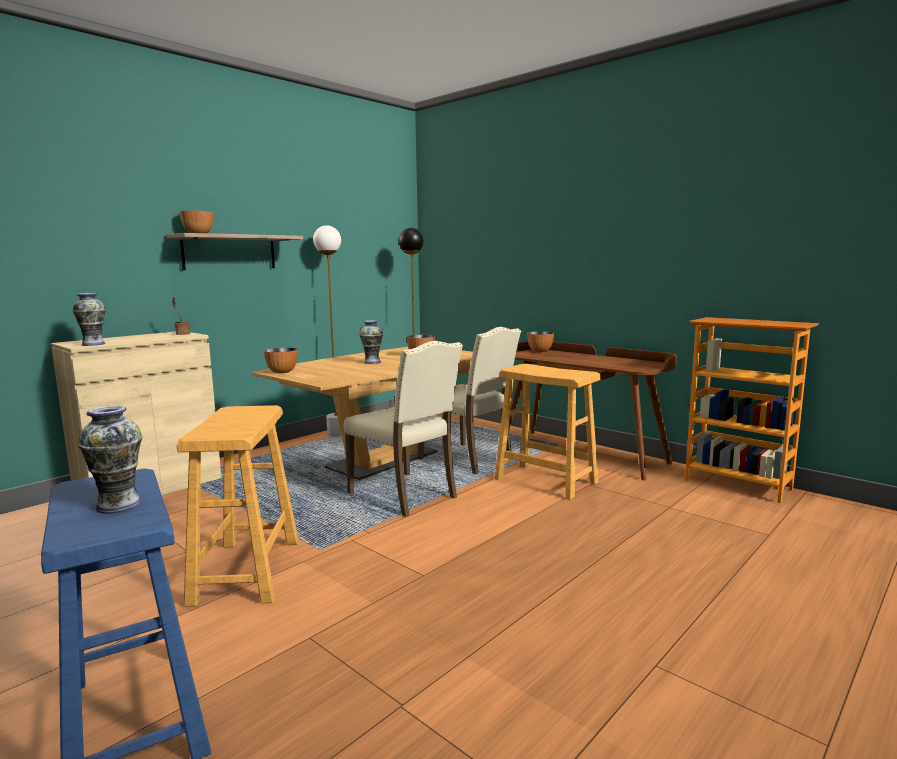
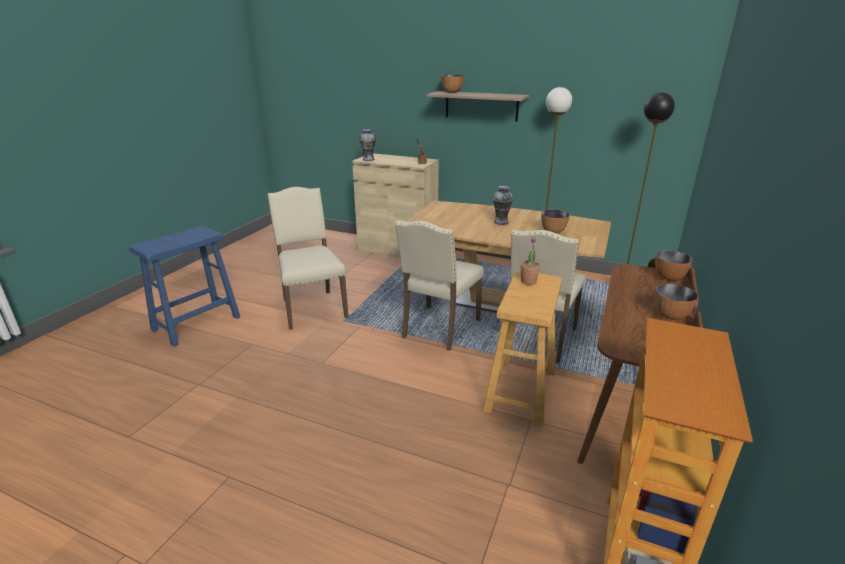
camera: 70 degrees right, 15 degrees up
vase [78,405,143,514] -> none
beige stool [177,405,299,607] -> beige chair [267,187,349,330]
bowl [264,348,297,373] -> bowl moved to [655,284,698,320]
none -> potted plant [521,237,540,285]

